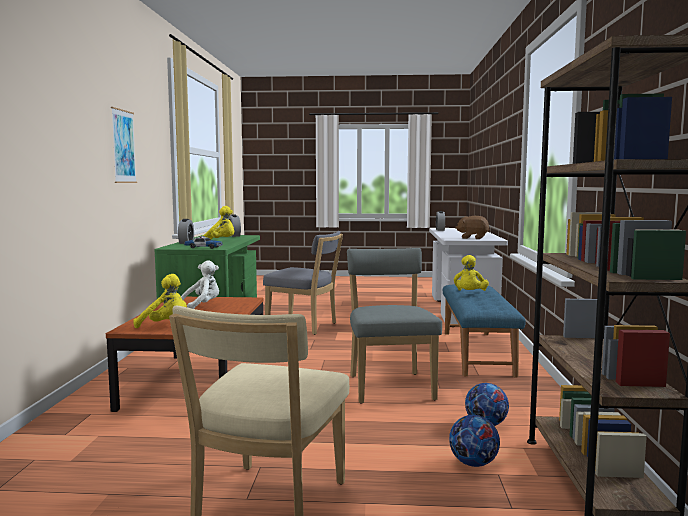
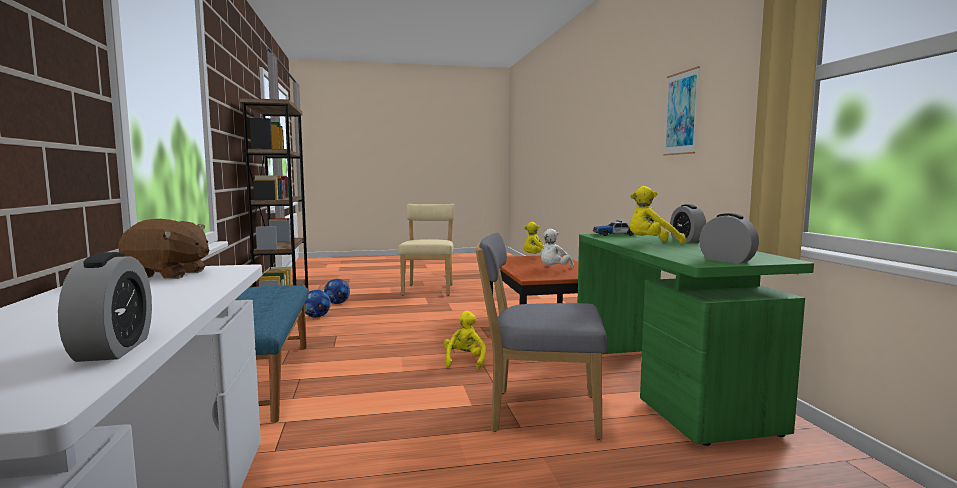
camera: 165 degrees right, 0 degrees up
grey chair [347,248,442,404] -> none
yellow plush toy [454,255,489,291] -> yellow plush toy moved to [444,311,486,370]

